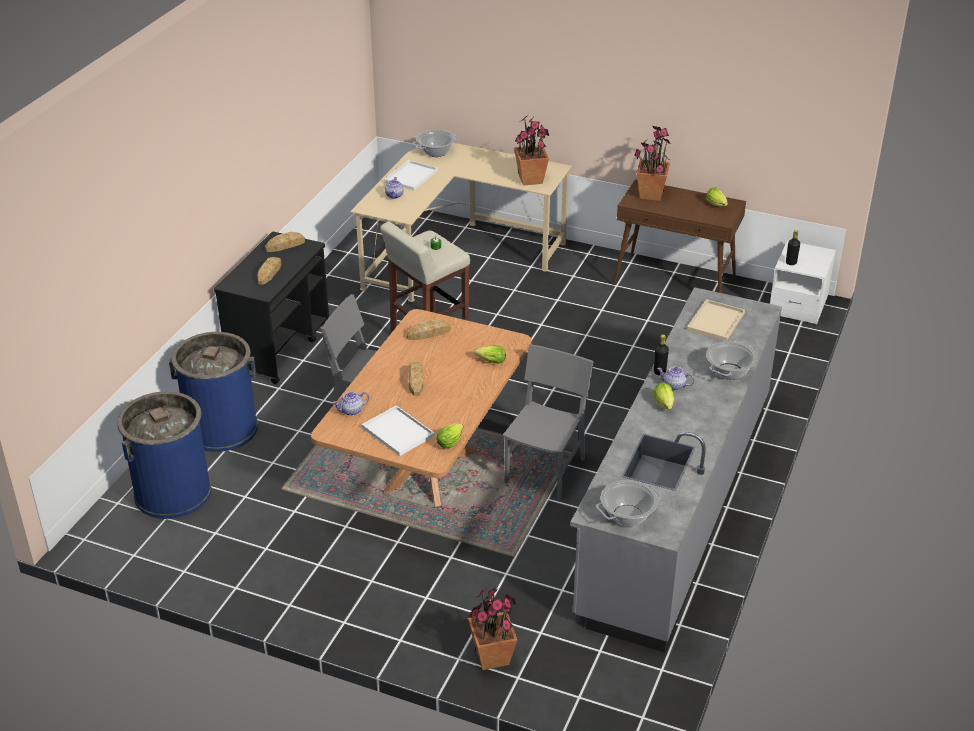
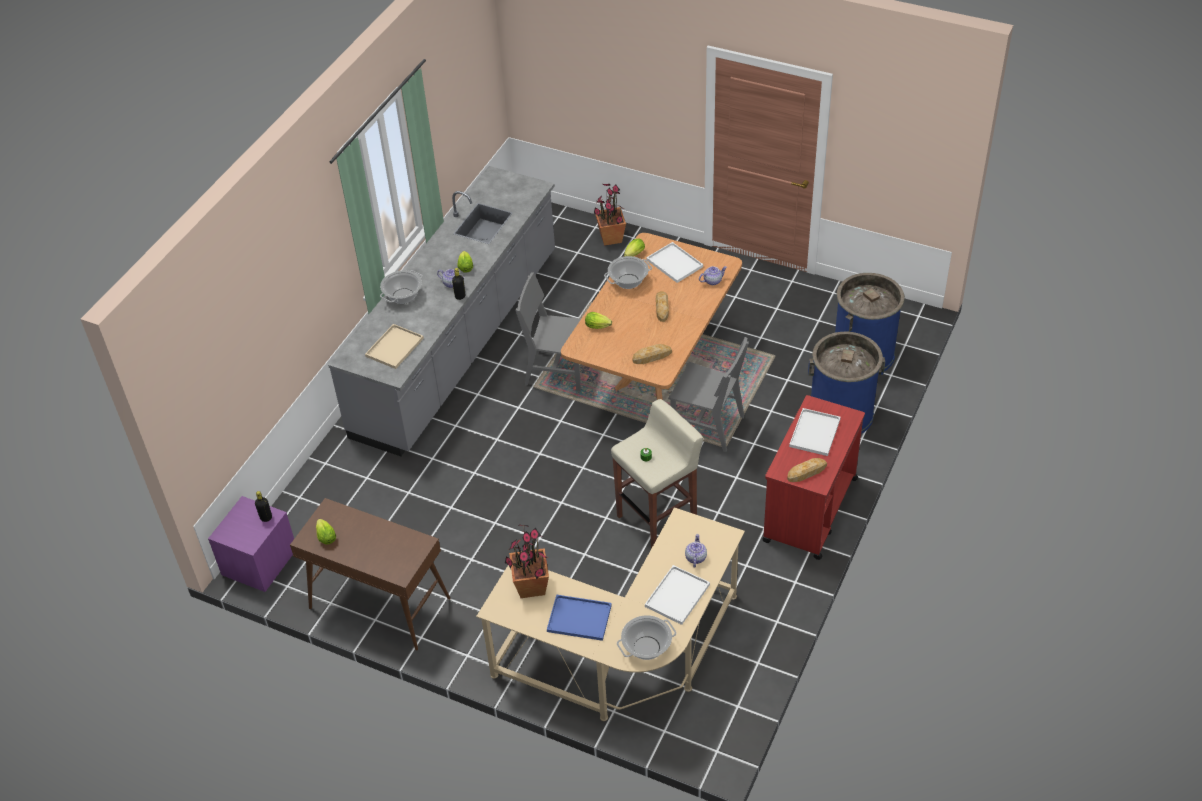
camera: 175 degrees left, 10 degrees up
black cart [214,232,329,384] -> red cart [762,395,865,560]
bread [257,257,281,285] -> white tray [789,408,841,456]
grey chair [503,344,594,500] -> grey chair turned 75 degrees clockwise [515,272,582,392]
cooking pot [596,480,662,526] -> cooking pot moved to [604,256,652,289]
potted plant [634,126,671,201] -> none
white nightstand [770,240,836,324] -> purple nightstand [208,496,294,592]
none -> blue tray [547,595,612,641]

